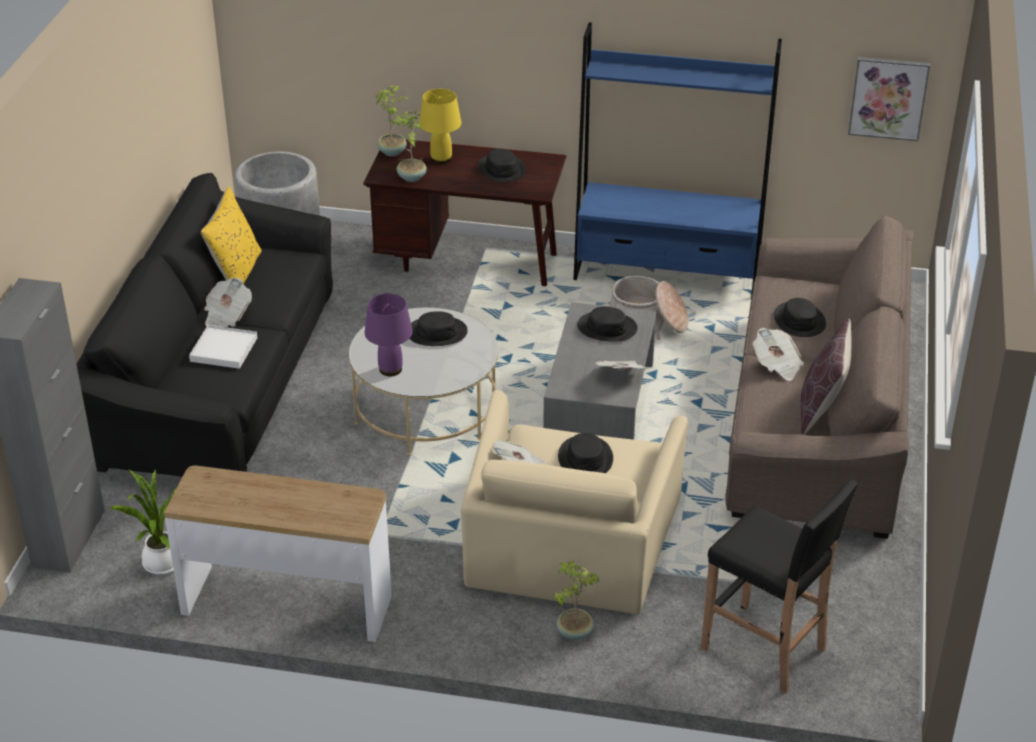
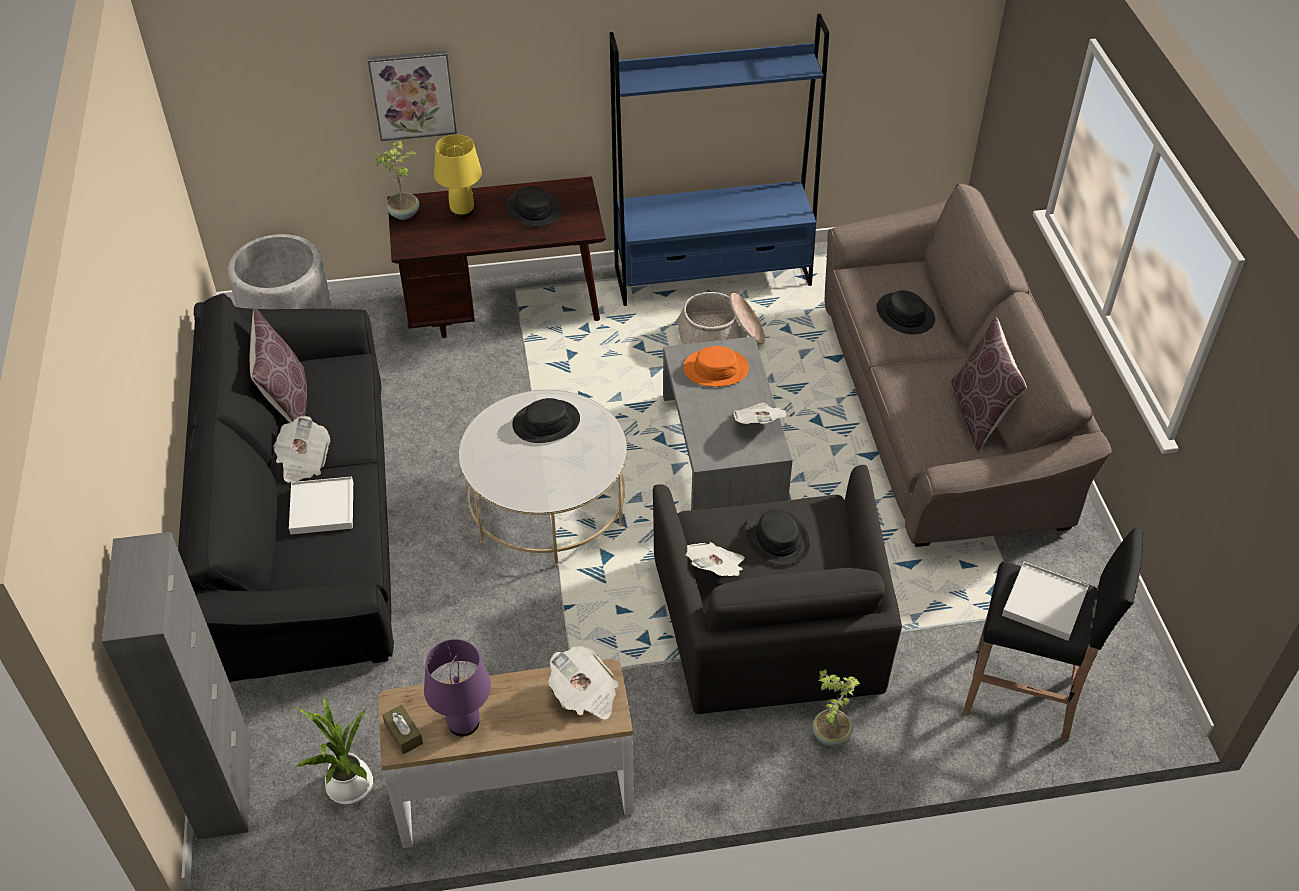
camera: 20 degrees left, 10 degrees up
yellow pillow [201,187,262,284] -> brown pillow [250,308,307,423]
purple table lamp [365,293,413,376] -> purple table lamp moved to [424,639,491,737]
potted plant [390,111,427,182] -> none
beige armchair [461,390,688,614] -> black armchair [653,465,902,714]
black hat [577,307,638,342] -> orange hat [683,346,749,387]
newspaper [753,328,804,381] -> newspaper moved to [548,646,619,720]
picture [848,57,930,141] -> picture moved to [367,50,457,141]
none -> brown tissue box [382,705,423,754]
none -> white tray [1002,562,1089,641]

